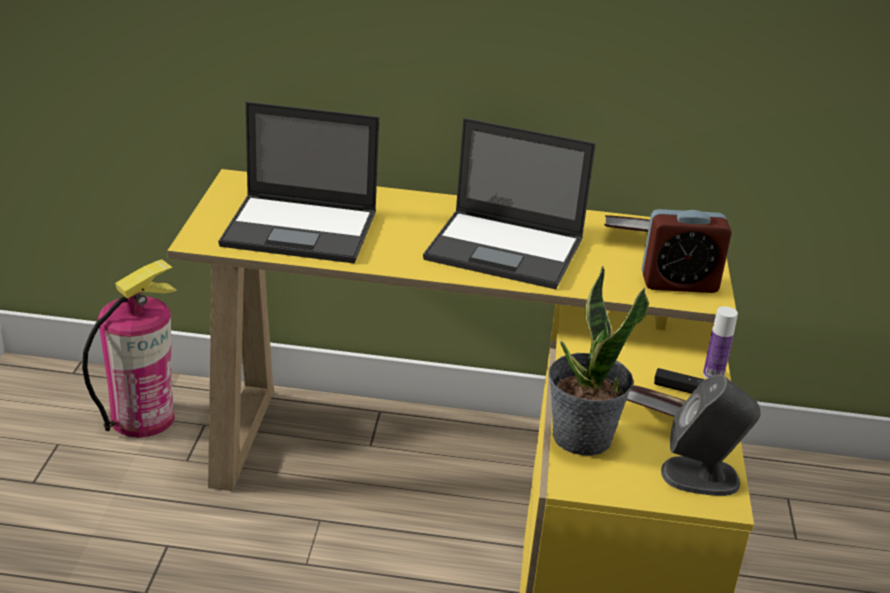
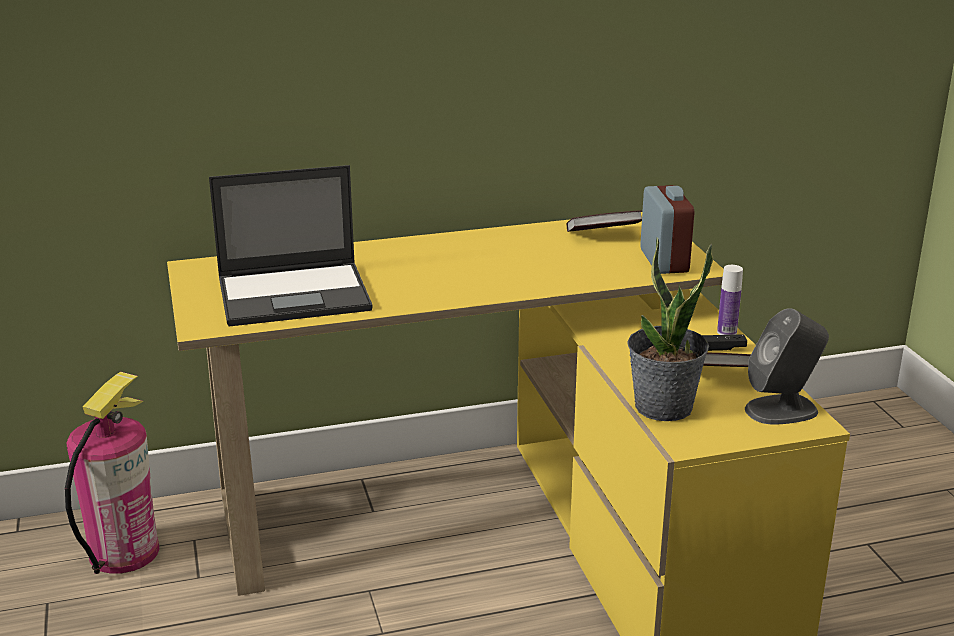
camera: 20 degrees left, 5 degrees down
laptop [423,118,596,289] -> none
alarm clock [641,209,732,293] -> alarm clock turned 75 degrees counterclockwise [640,185,695,274]

